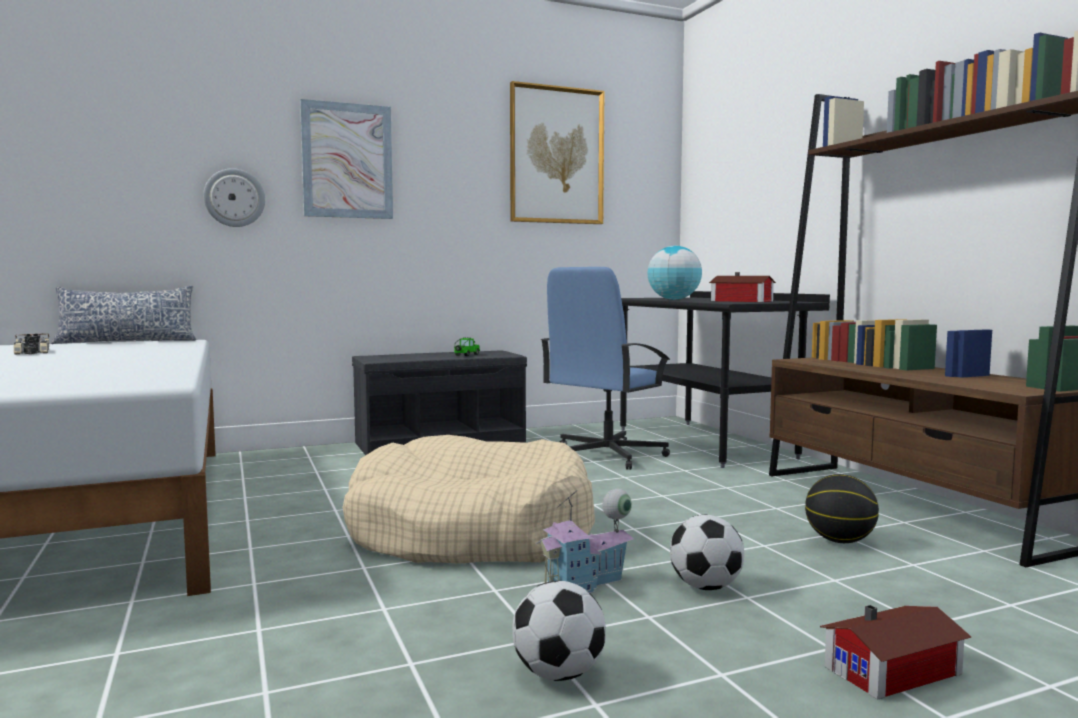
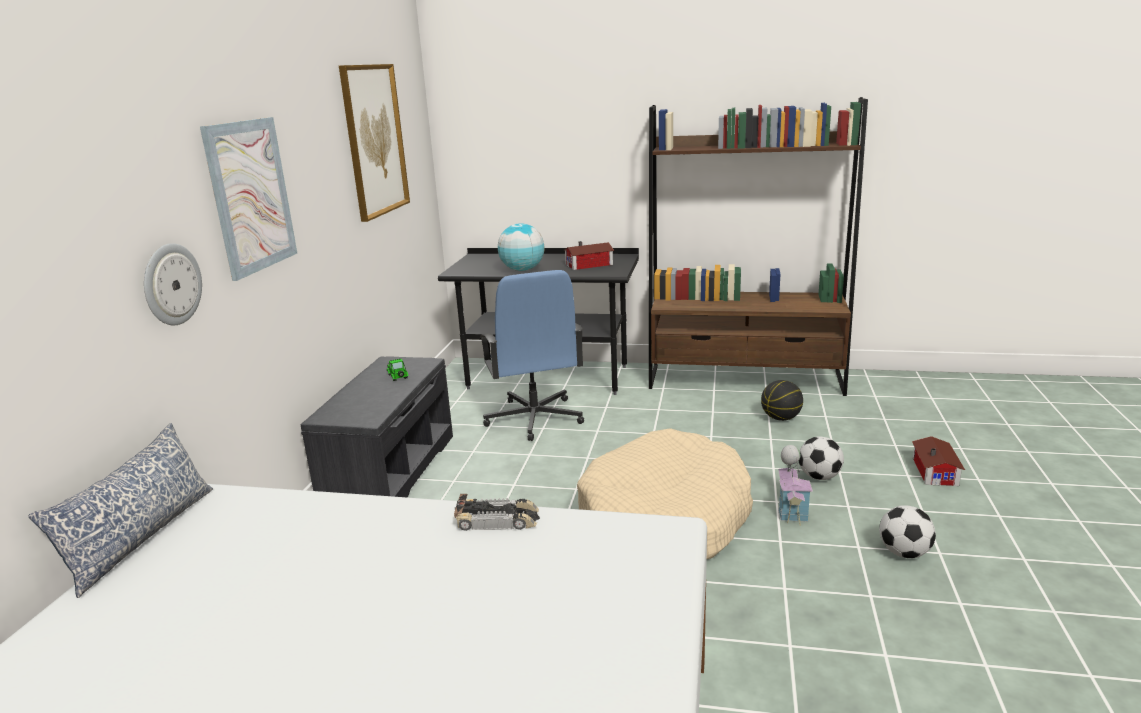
camera: 55 degrees left, 15 degrees up
toy car [14,333,49,354] -> toy car moved to [454,494,540,531]

